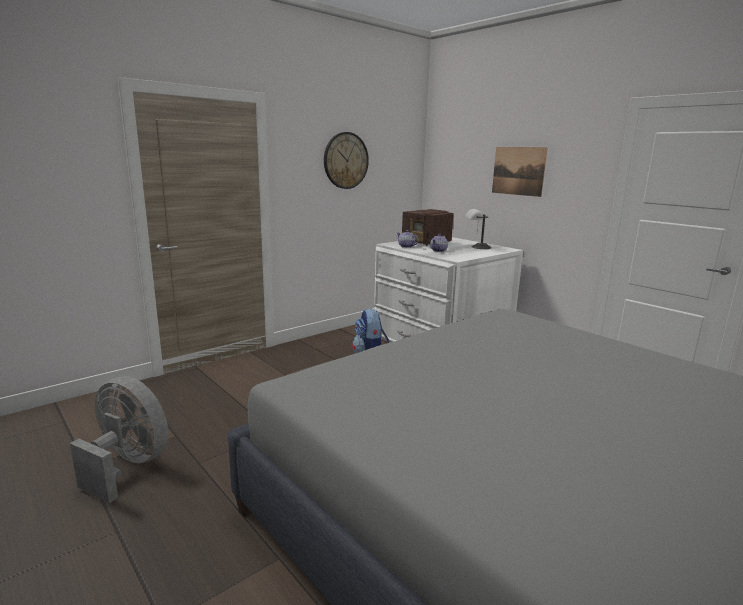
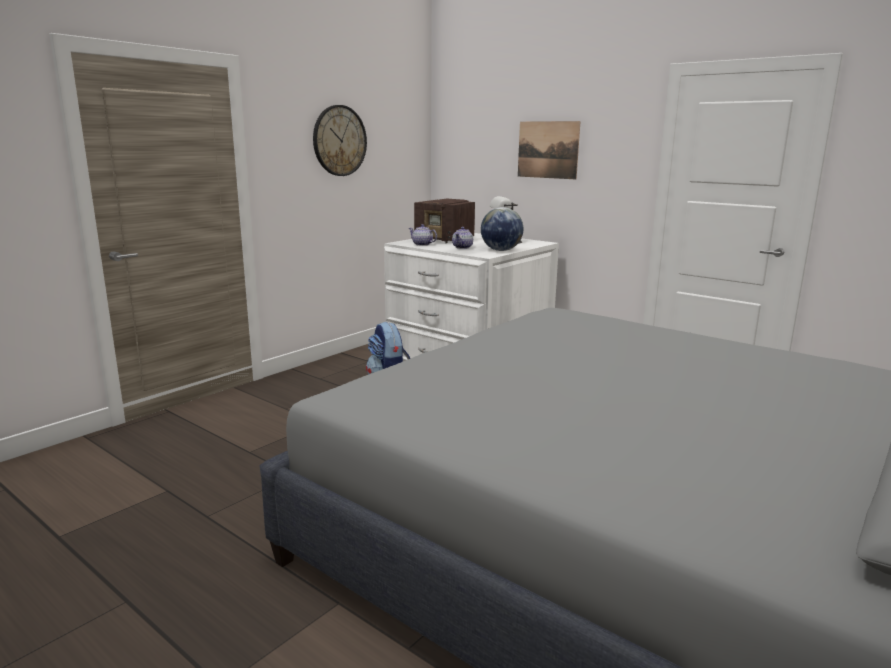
camera: 10 degrees left, 0 degrees up
grey fan [70,376,168,503] -> none
none -> globe [481,207,523,251]

